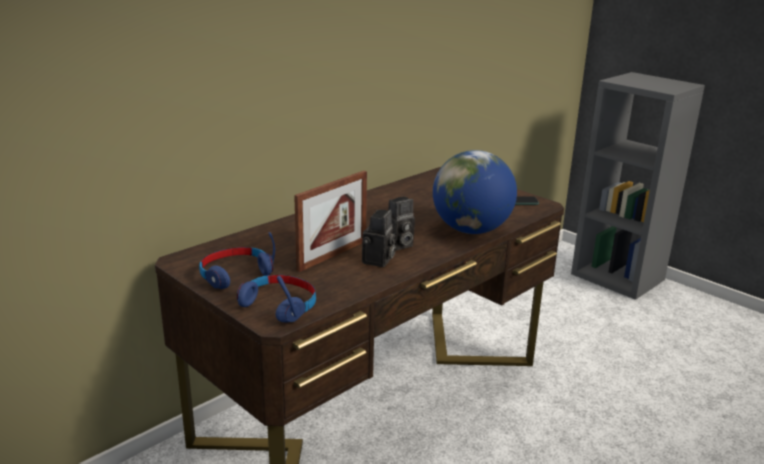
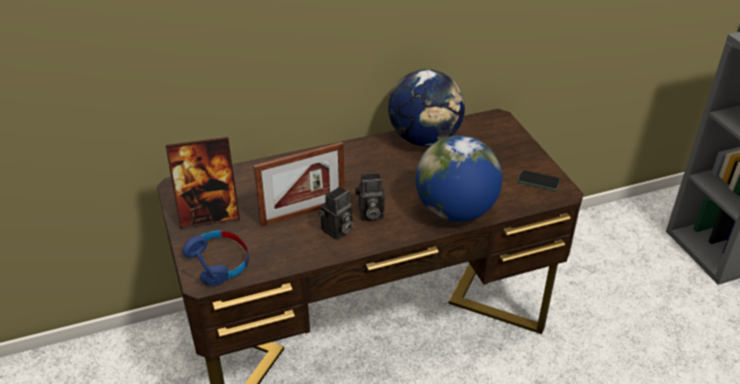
camera: 25 degrees right, 15 degrees up
blue headphones [199,232,275,289] -> picture frame [166,137,240,229]
none -> globe [388,69,465,146]

